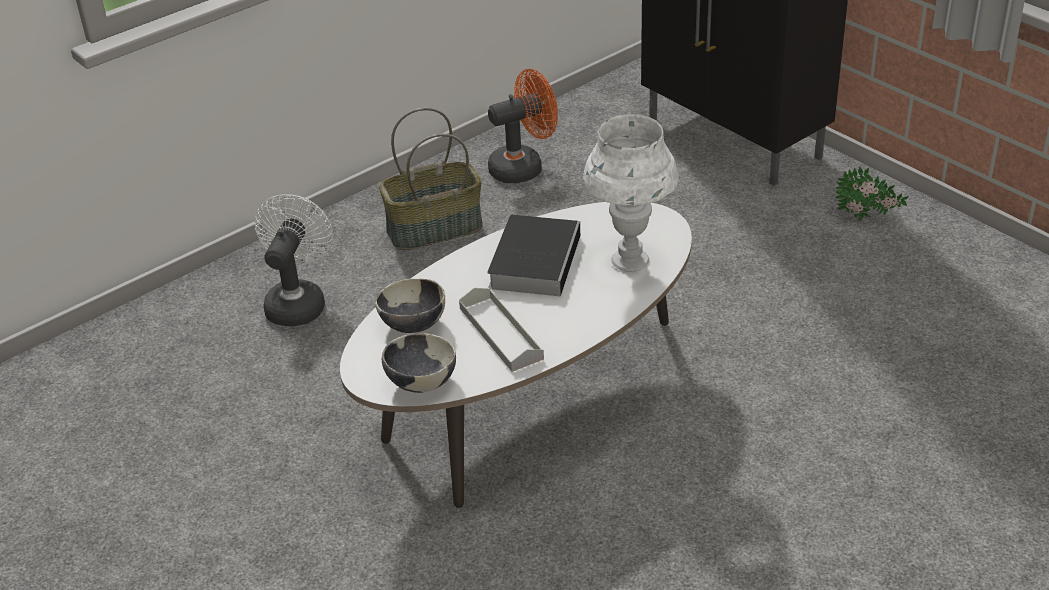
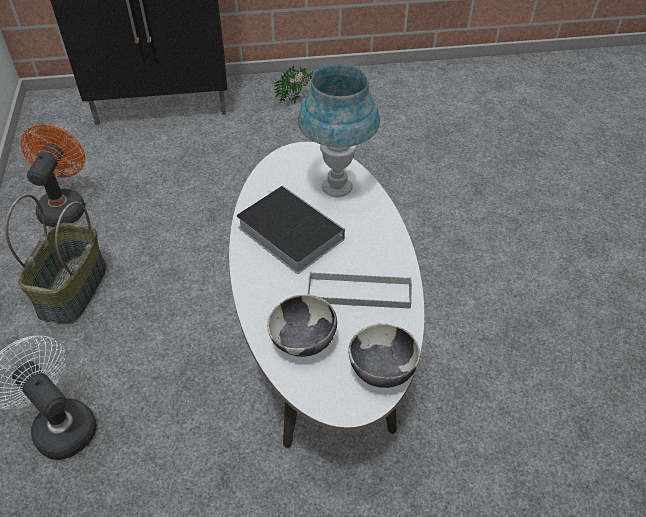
camera: 60 degrees left, 10 degrees up
white table lamp [583,114,678,272] -> blue table lamp [298,64,380,197]

